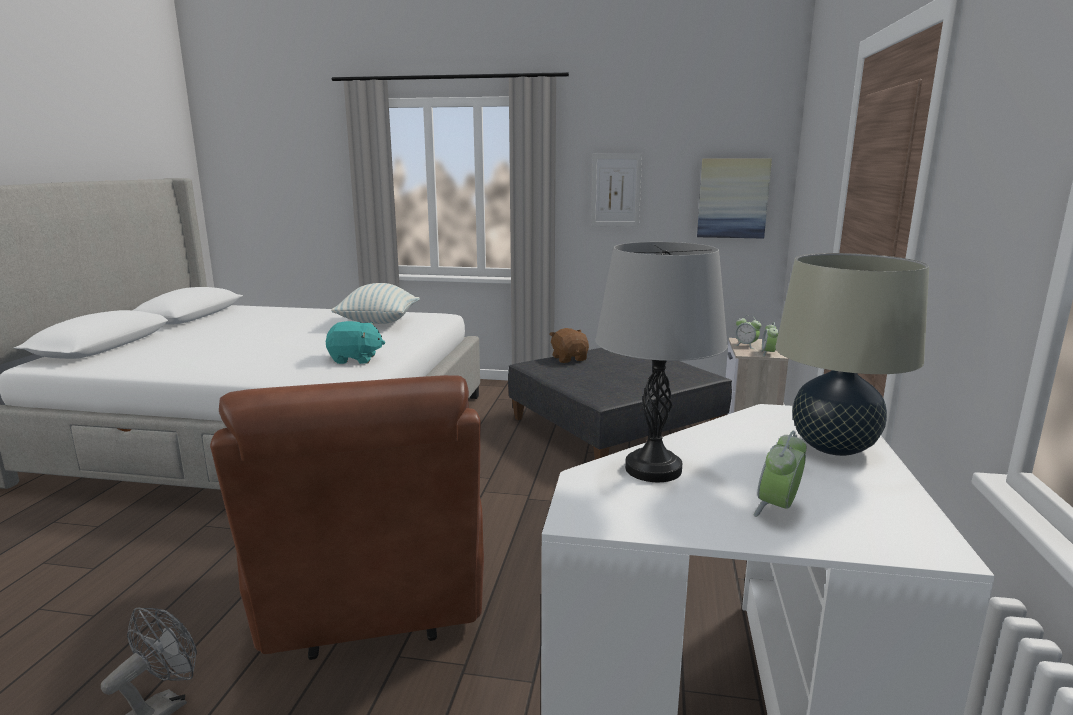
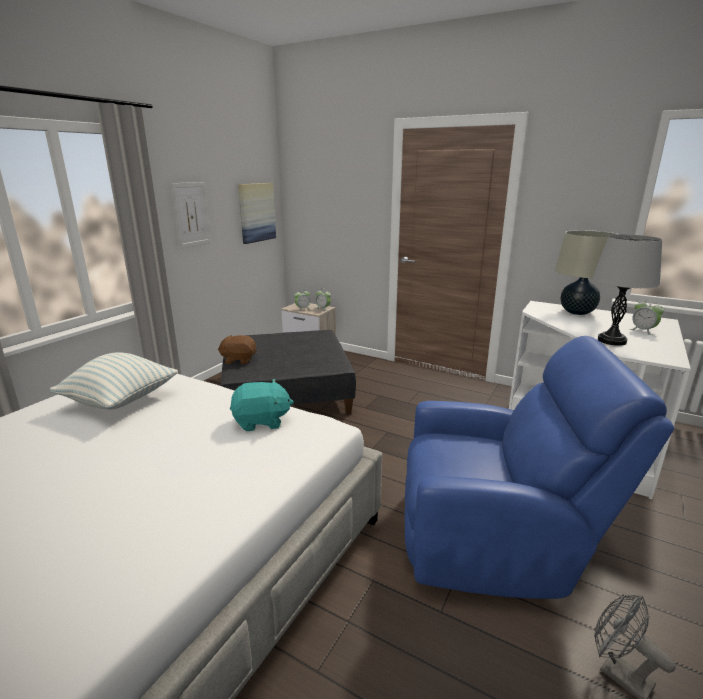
camera: 70 degrees left, 5 degrees up
brown armchair [210,375,484,660] -> blue armchair [404,336,674,599]
turquoise plush toy [326,321,385,364] -> turquoise plush toy turned 60 degrees clockwise [230,379,294,431]

